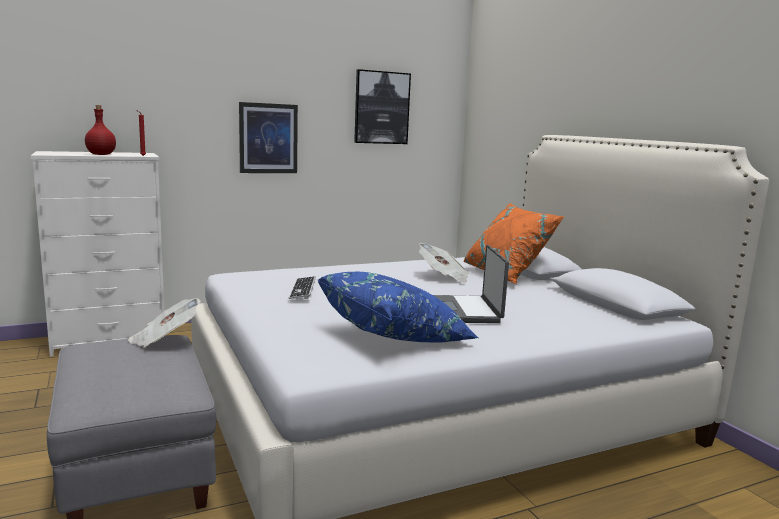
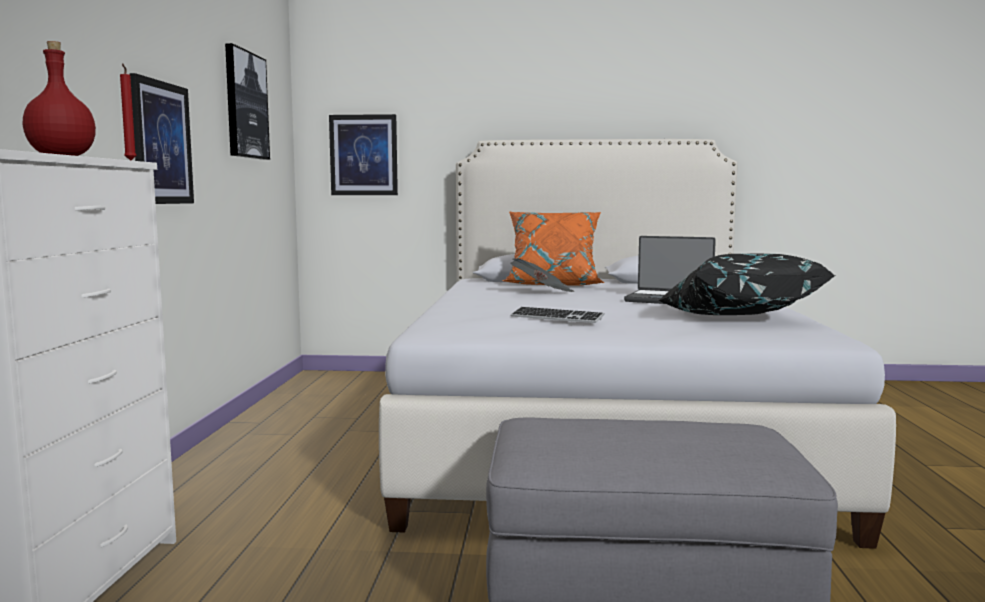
camera: 60 degrees left, 5 degrees down
newspaper [128,298,201,347] -> none
blue pillow [317,272,478,343] -> black pillow [658,254,836,315]
none -> picture [329,114,398,195]

